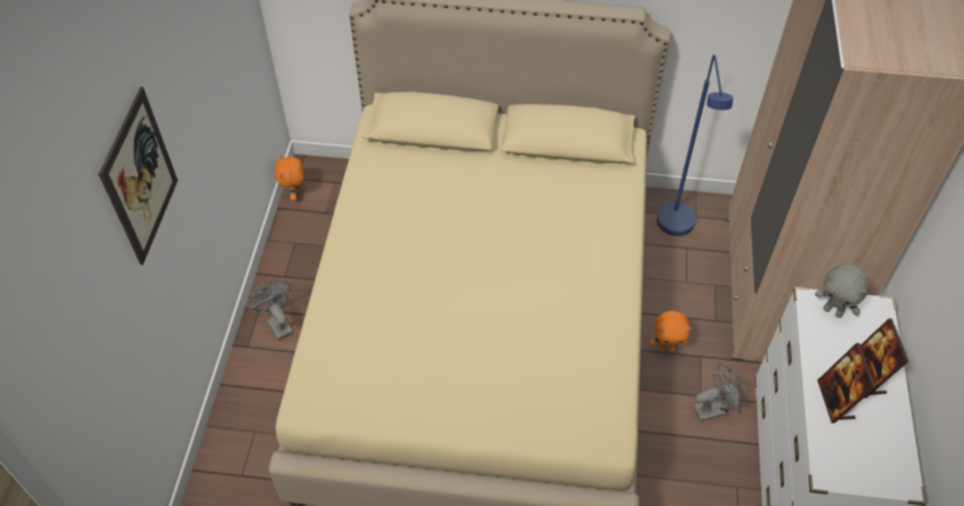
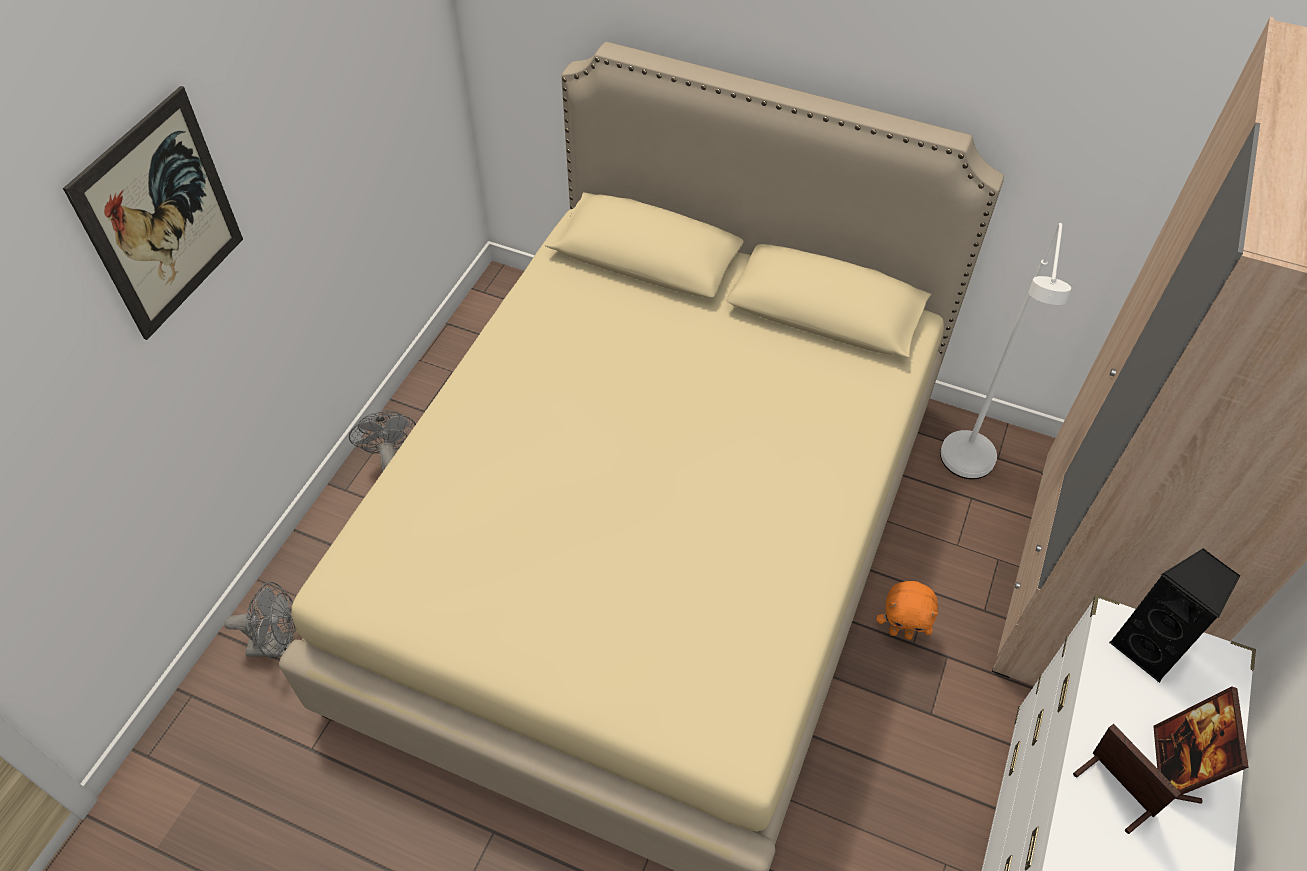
camera: 15 degrees right, 0 degrees up
orange plush toy [275,155,304,201] -> none
blue floor lamp [657,55,733,236] -> white floor lamp [940,223,1071,479]
grey fan [694,363,745,422] -> grey fan moved to [224,582,295,658]
grey plush toy [815,263,870,318] -> black speaker [1109,548,1240,683]
picture frame [817,343,876,423] -> picture frame turned 135 degrees clockwise [1073,724,1181,834]

